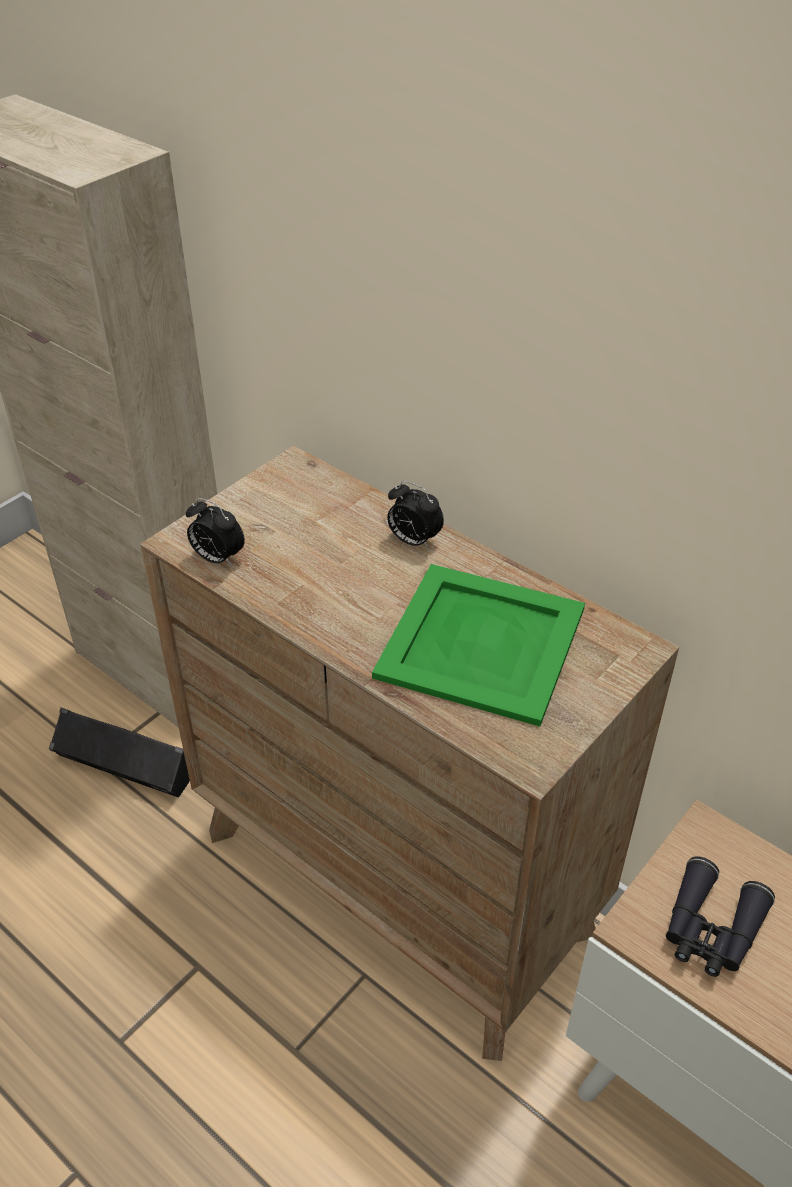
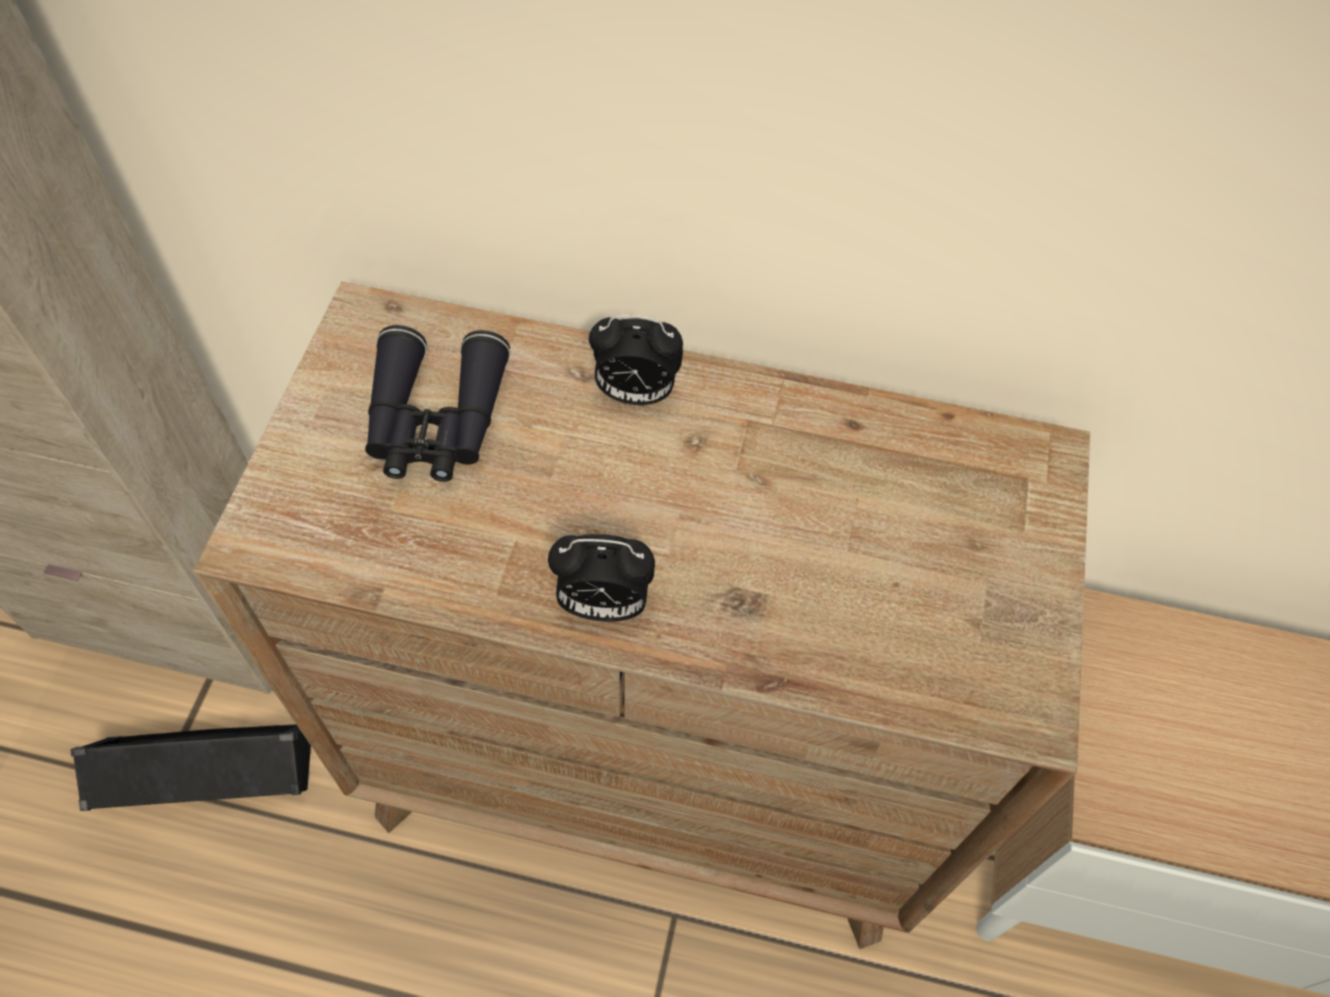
camera: 30 degrees left, 15 degrees up
alarm clock [186,498,245,567] -> alarm clock moved to [548,534,655,622]
green tray [372,564,585,727] -> none
black binoculars [666,856,775,977] -> black binoculars moved to [365,325,510,482]

